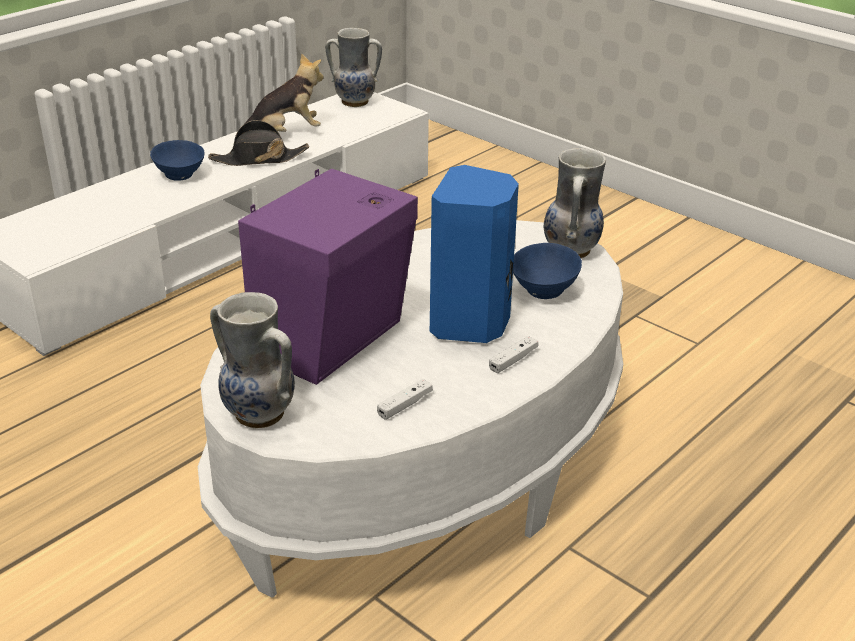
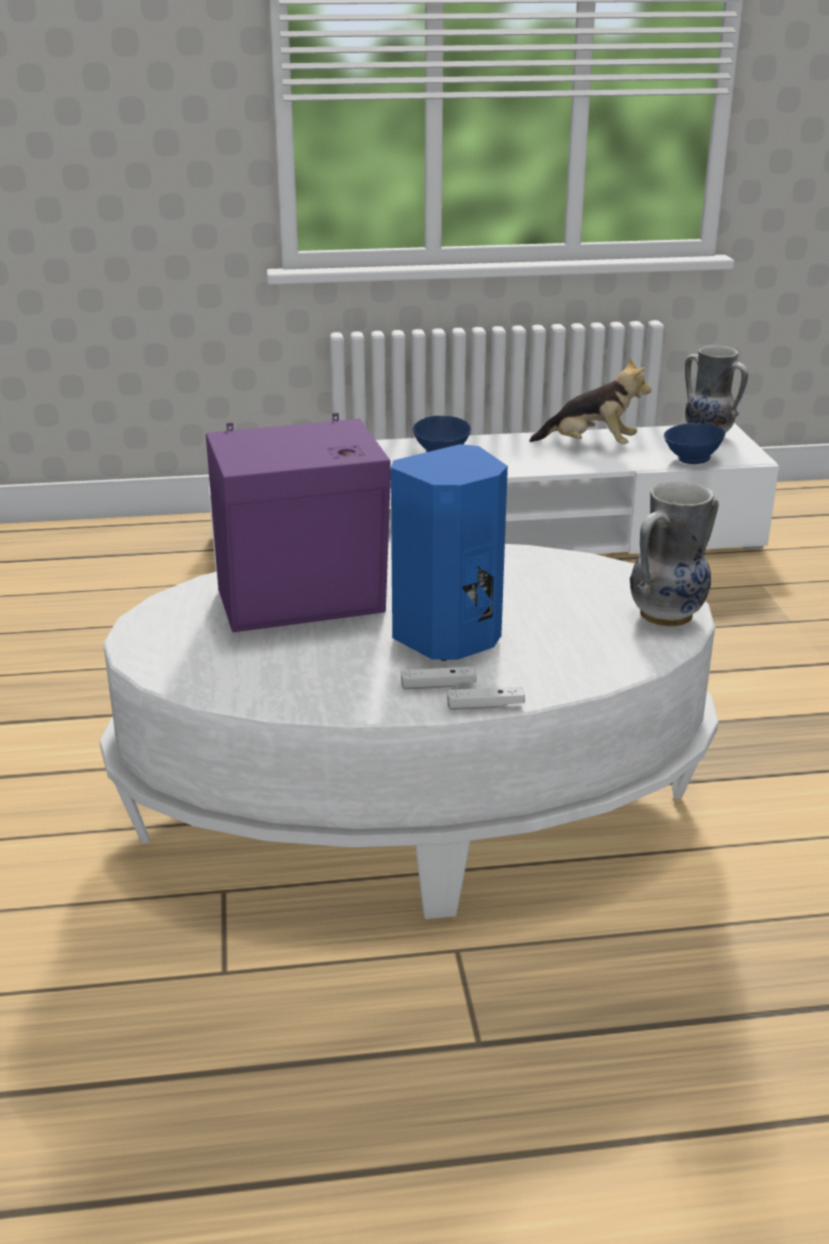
camera: 40 degrees right, 5 degrees down
black hat [208,120,309,166] -> none
vase [210,292,295,428] -> none
white game controller [377,379,433,420] -> white game controller moved to [447,687,525,710]
blue bowl [513,243,582,299] -> blue bowl moved to [664,423,725,464]

